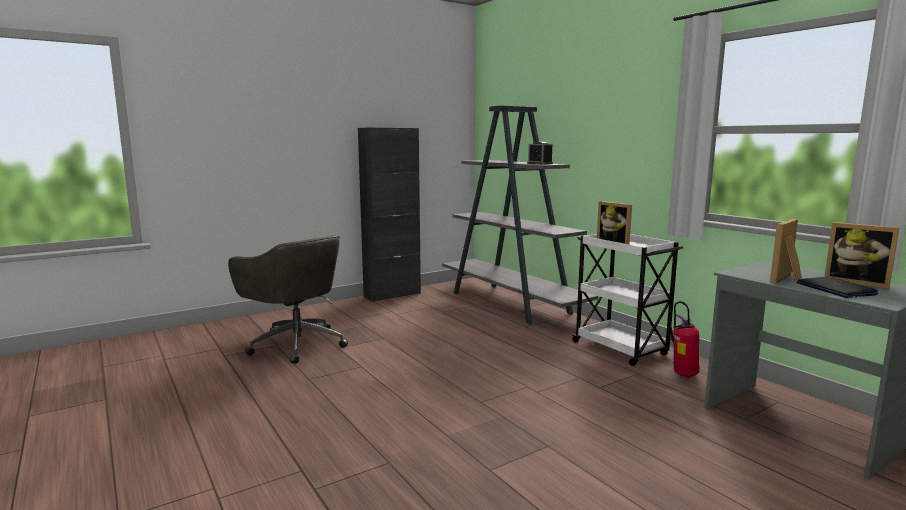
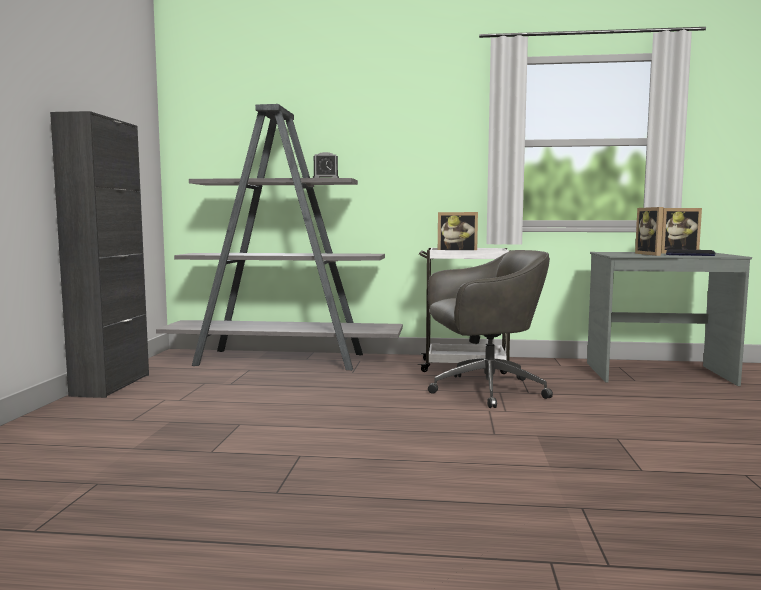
camera: 50 degrees left, 5 degrees down
grey office chair [228,235,348,364] -> grey office chair moved to [428,250,553,408]
fire extinguisher [670,301,700,378] -> none

